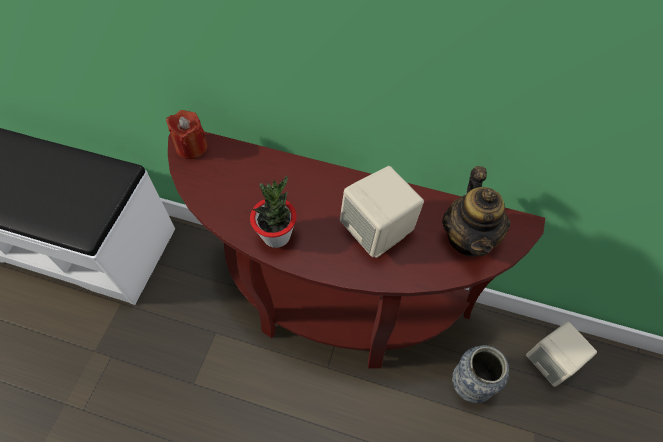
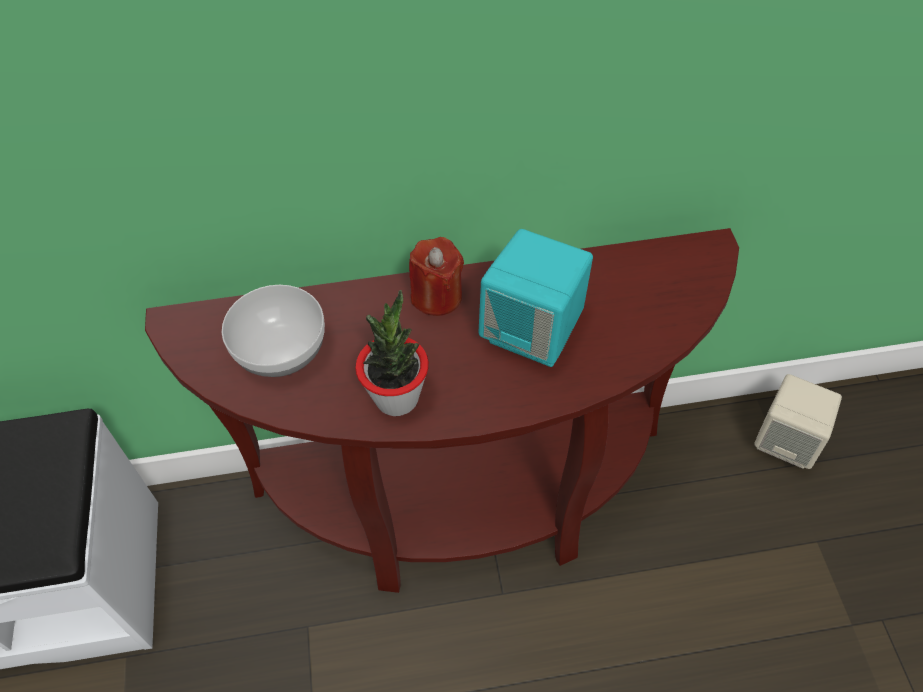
camera: 25 degrees left, 5 degrees down
red candle [166,110,207,159] -> red candle moved to [409,237,464,316]
beige speaker [340,166,424,258] -> turquoise speaker [478,229,593,367]
teapot [442,166,510,257] -> none
vase [452,345,509,403] -> none
none -> bowl [222,285,325,377]

